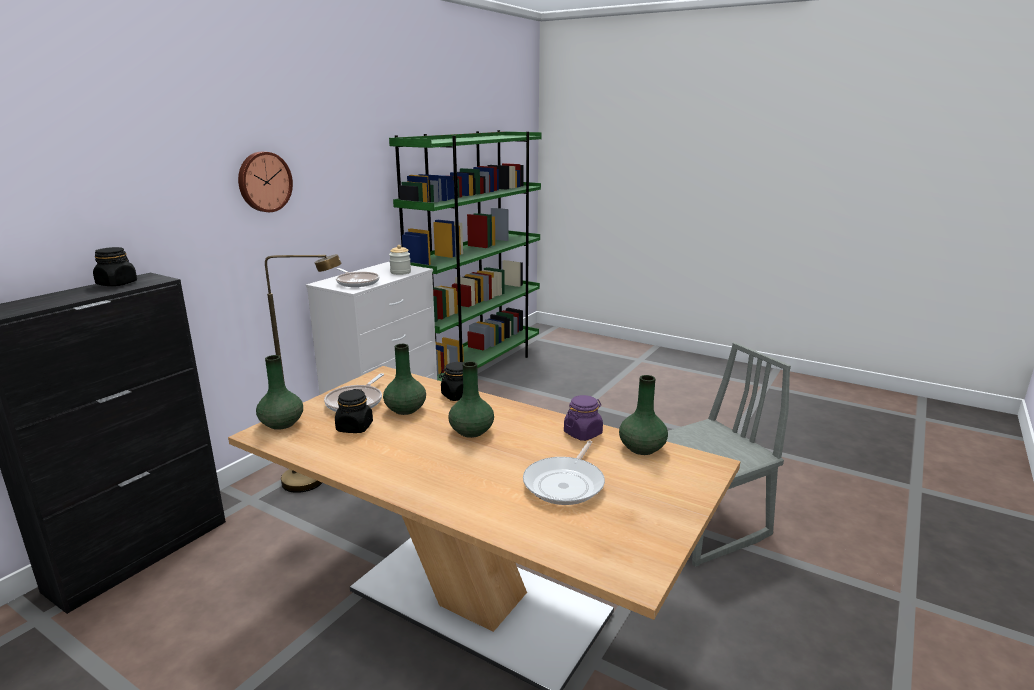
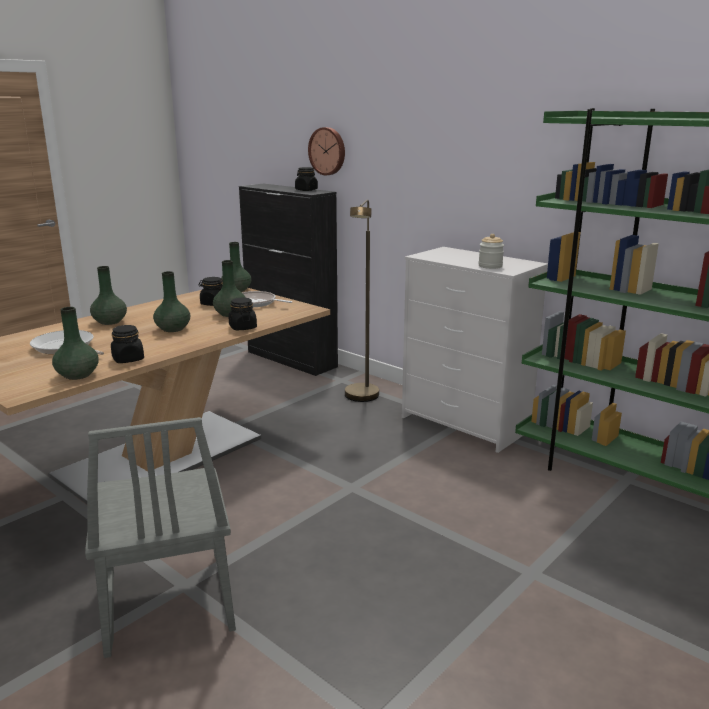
camera: 100 degrees right, 0 degrees up
wall clock [238,152,293,212] -> wall clock moved to [308,127,345,175]
frying pan [336,268,379,287] -> none
purple jar [564,395,603,441] -> black jar [111,325,144,363]
none -> green vase [90,266,127,325]

